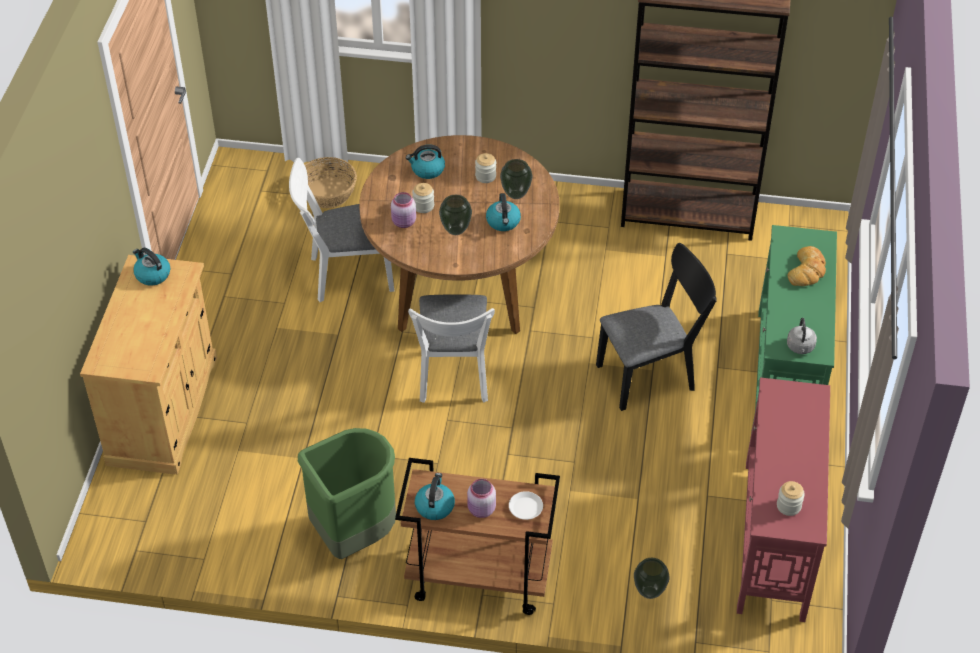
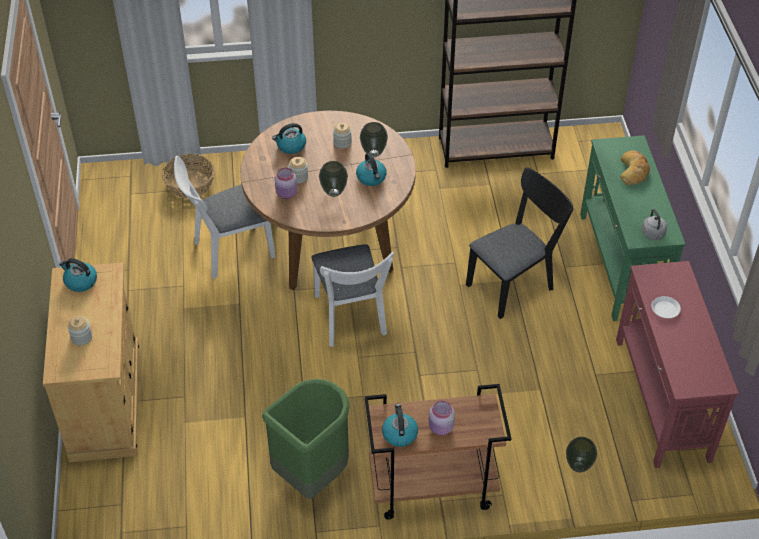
camera: 15 degrees left, 0 degrees up
white plate [509,491,543,520] -> white plate moved to [651,296,681,318]
jar [777,481,805,516] -> jar moved to [67,316,92,345]

